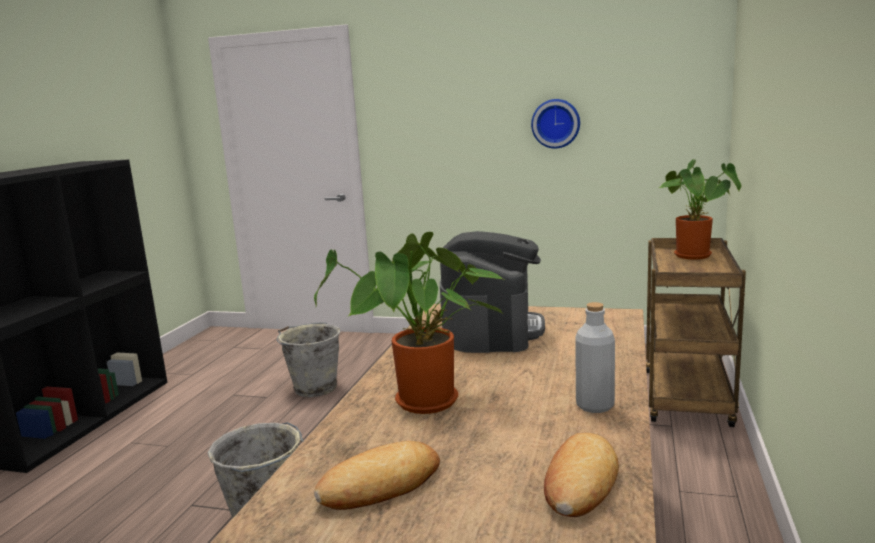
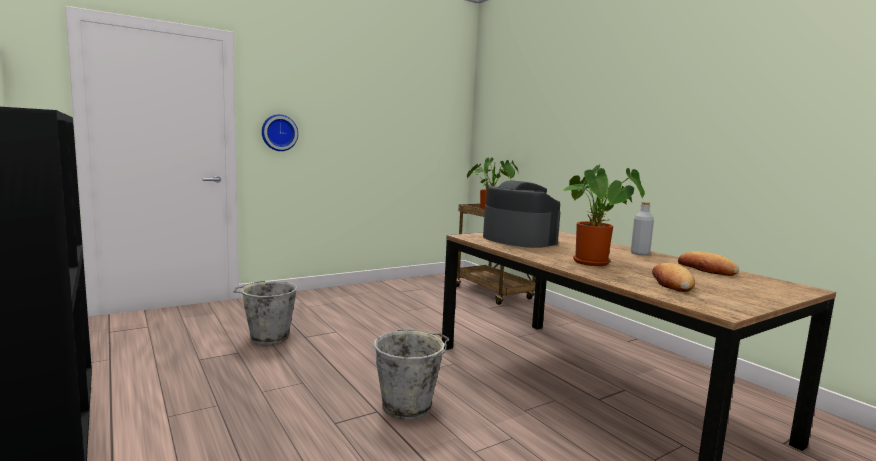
camera: 50 degrees left, 5 degrees down
wall clock [531,99,580,149] -> wall clock moved to [262,114,298,151]

